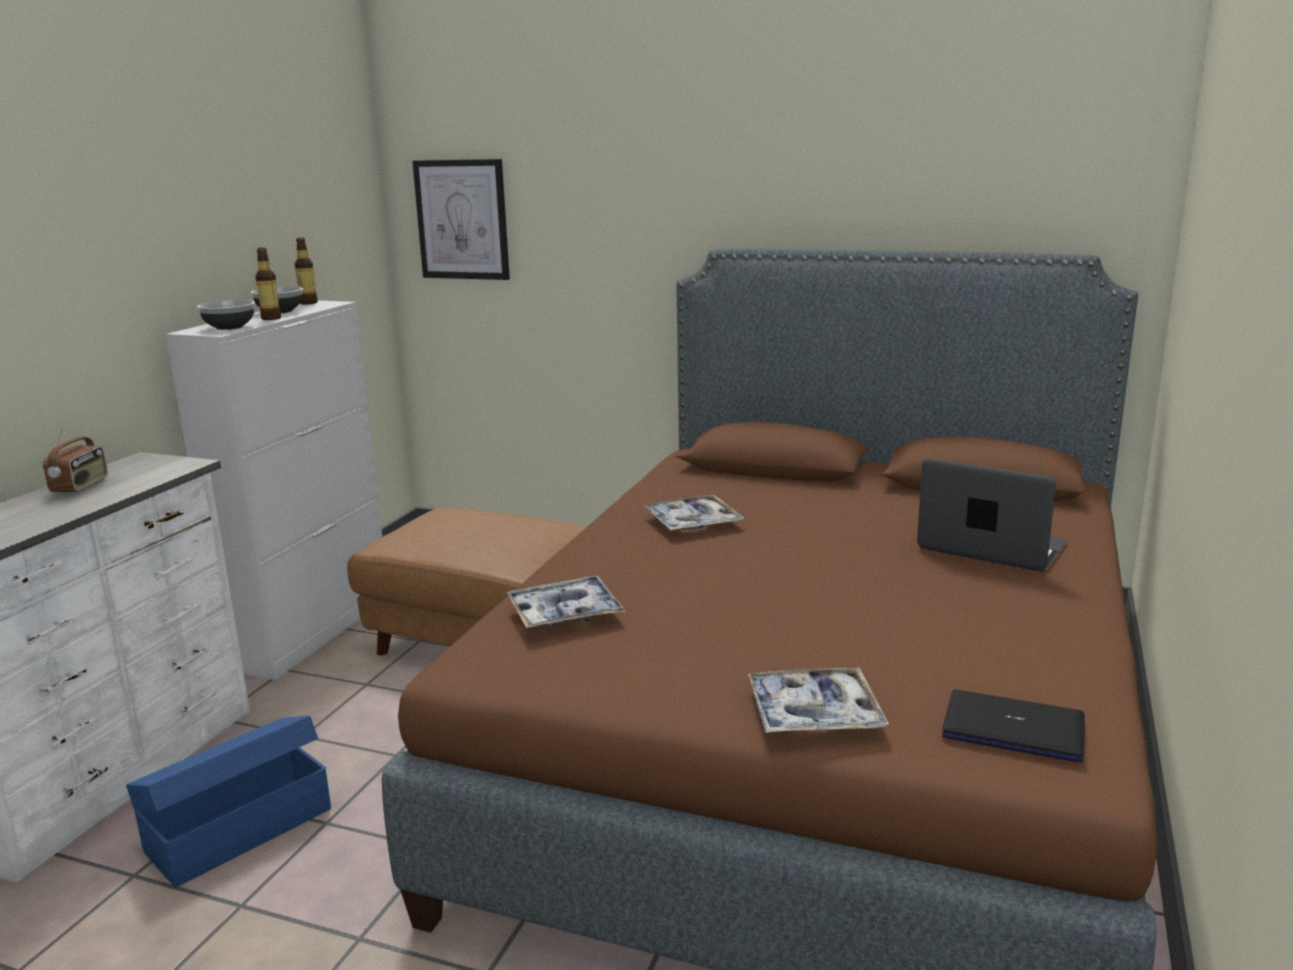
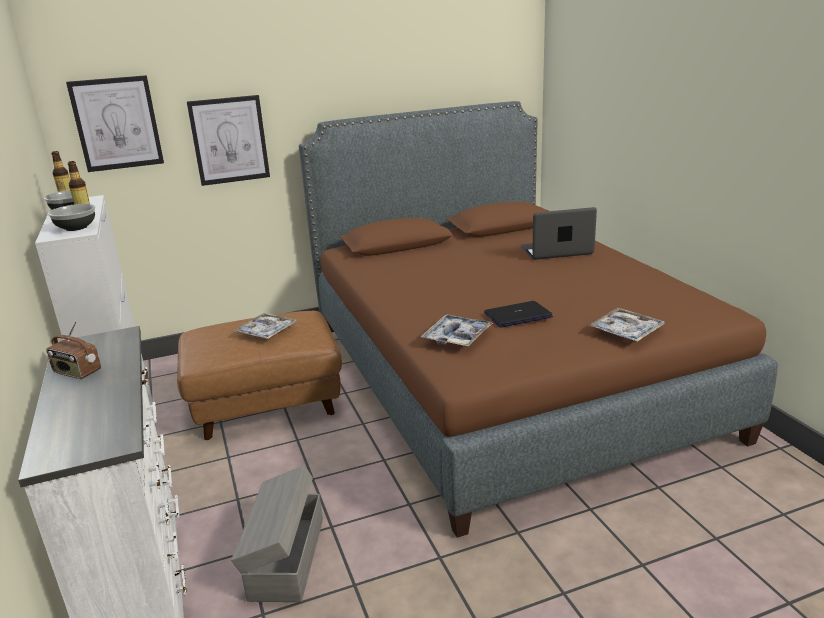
camera: 40 degrees left, 5 degrees up
radio [43,420,108,493] -> radio turned 150 degrees clockwise [46,321,101,379]
blue storage box [126,716,331,887] -> grey storage box [231,465,323,602]
tray [645,495,744,531] -> tray moved to [234,313,297,339]
laptop [942,690,1085,763] -> laptop moved to [484,301,553,328]
none -> picture [187,95,270,186]

